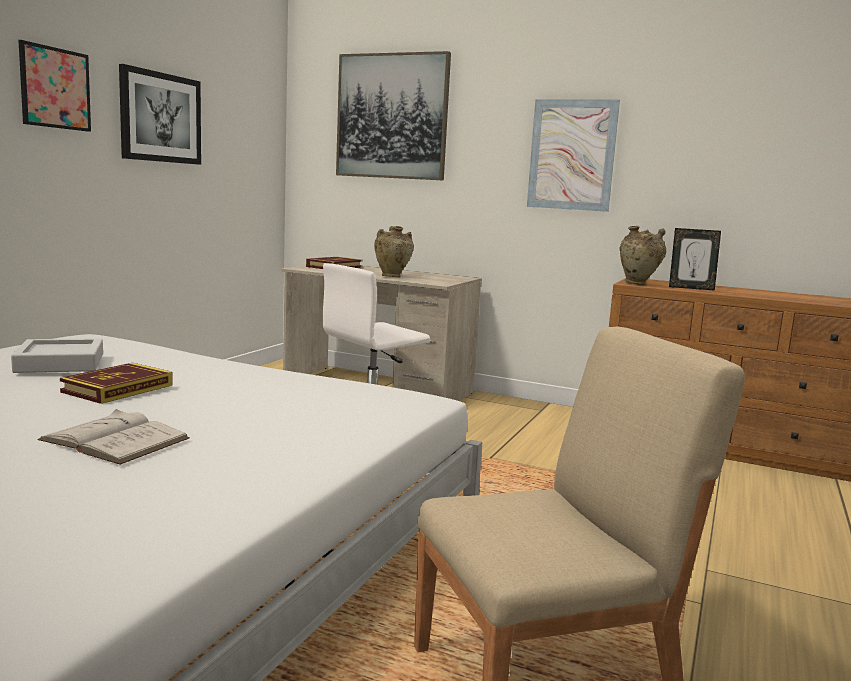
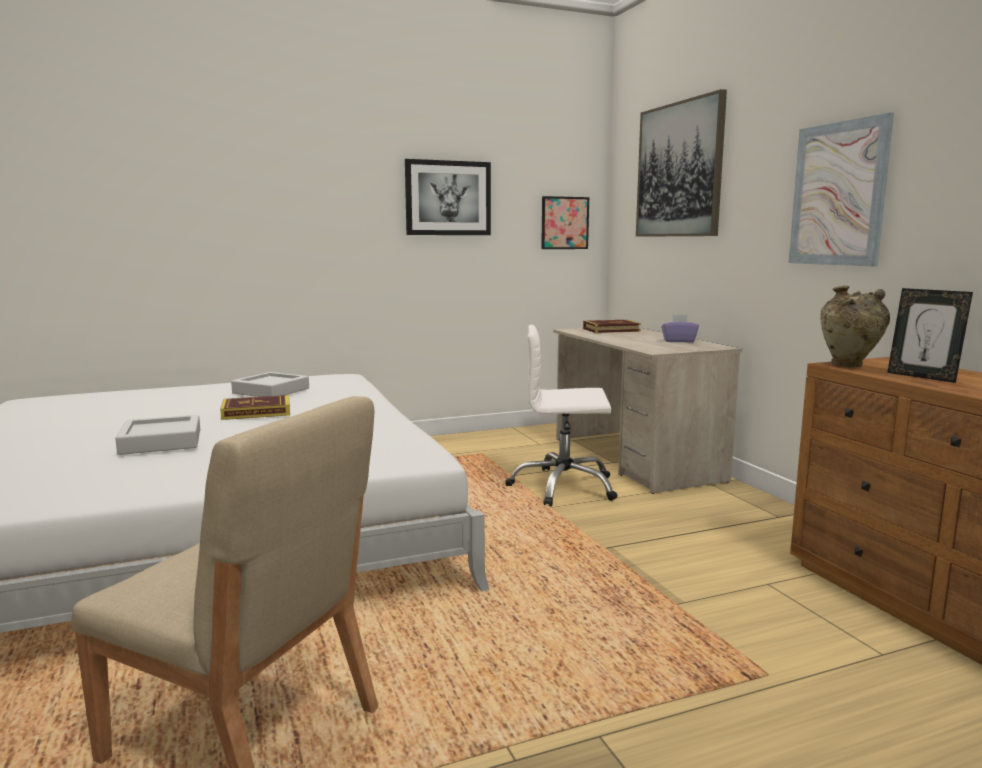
camera: 45 degrees right, 0 degrees up
picture [18,40,91,132] -> picture moved to [541,196,589,249]
white book [38,409,190,465] -> grey tray [115,415,200,455]
beige vase [374,226,414,277] -> none
none -> purple tissue box [661,314,699,343]

